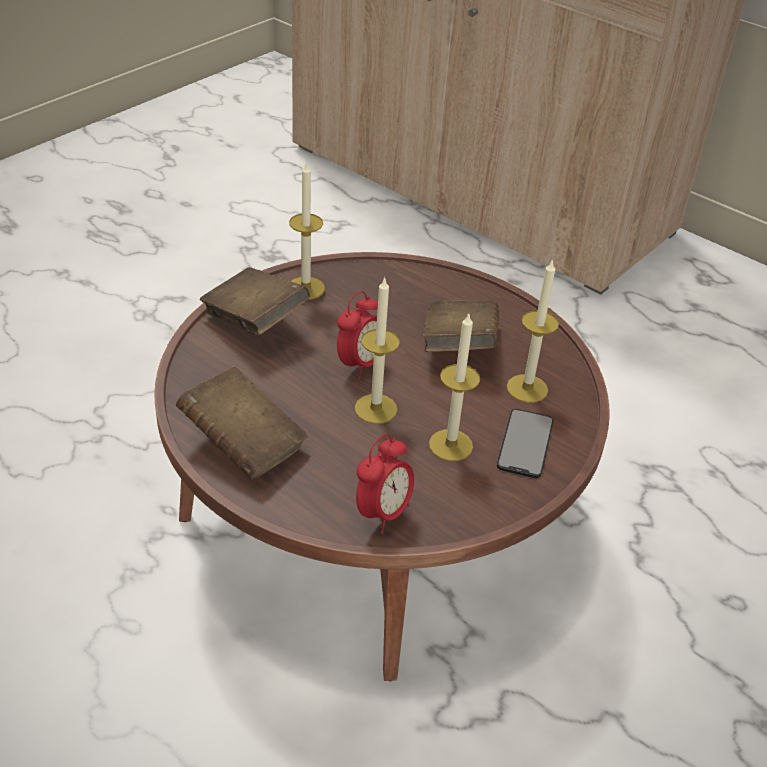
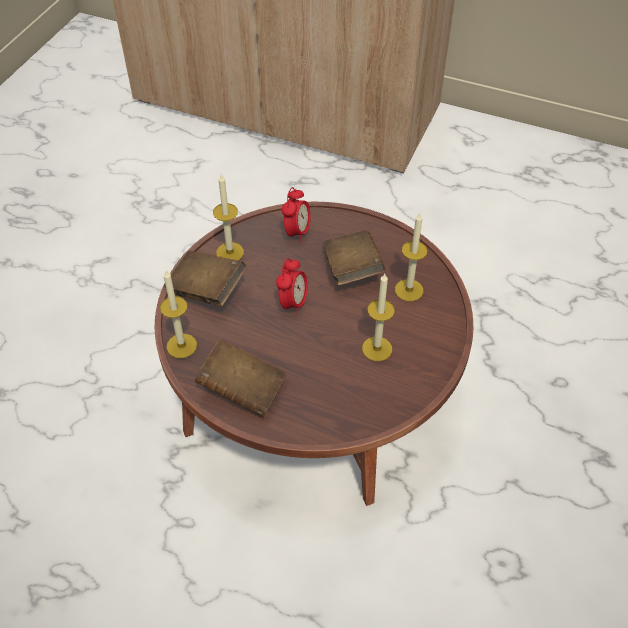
camera: 15 degrees left, 10 degrees up
candle [355,277,400,424] -> candle moved to [160,270,197,358]
alarm clock [356,434,414,534] -> alarm clock moved to [282,187,311,243]
phone [497,409,554,478] -> none

